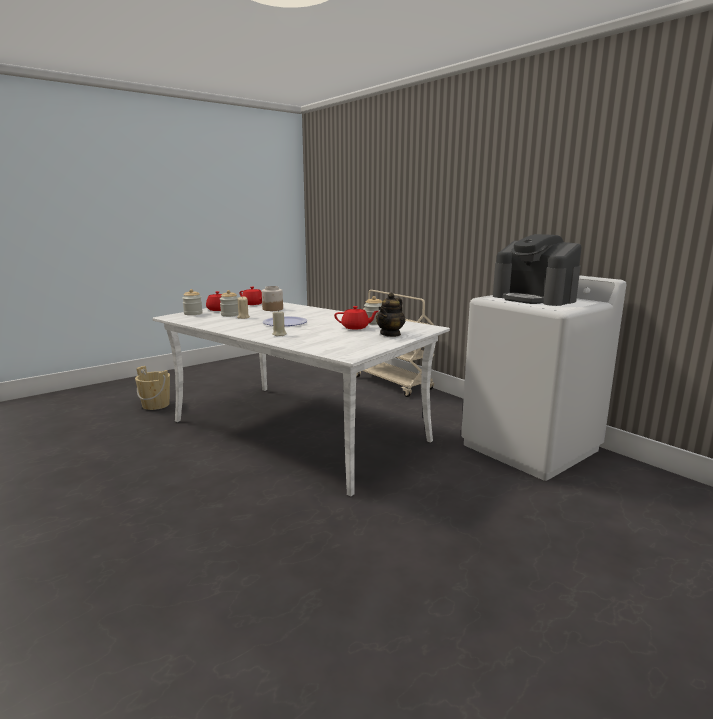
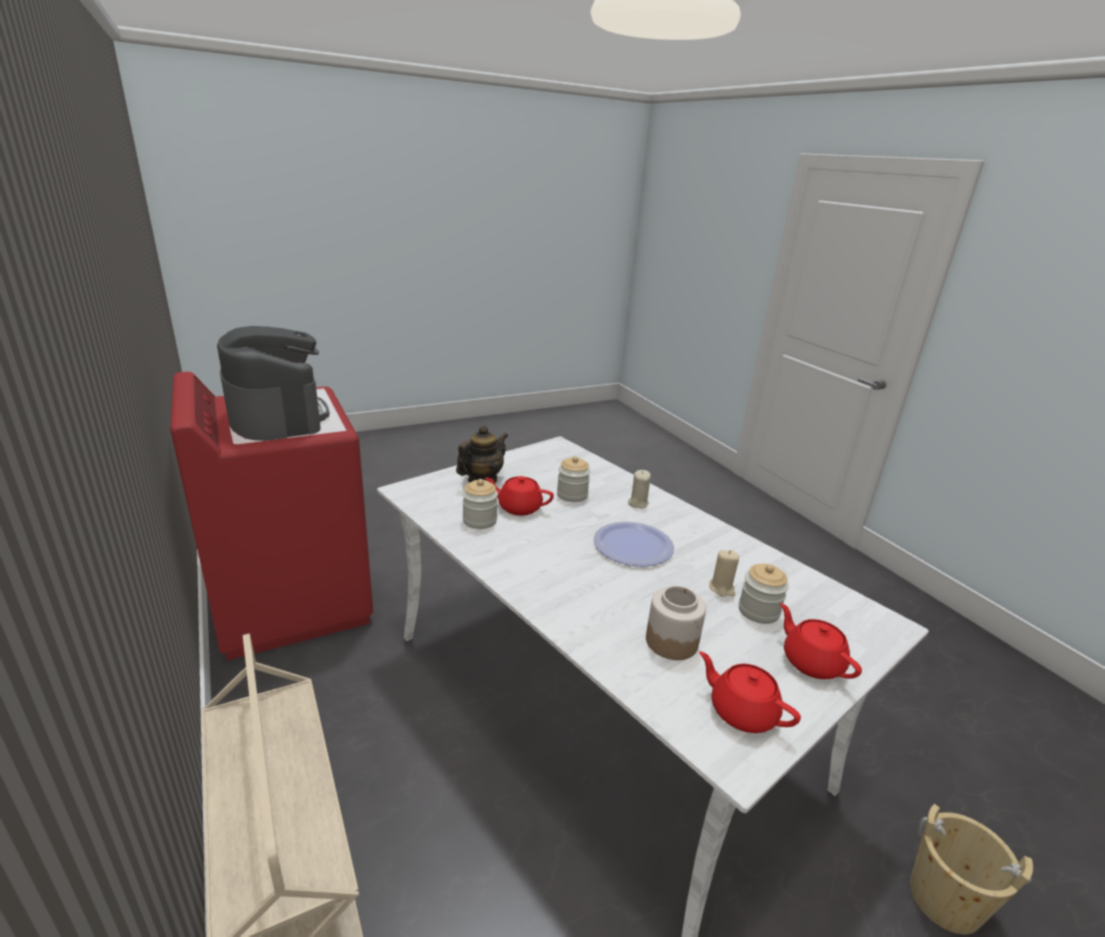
camera: 170 degrees left, 10 degrees up
jar [182,289,203,315] -> jar moved to [557,456,590,502]
white washing machine [461,275,626,481] -> red washing machine [170,372,373,660]

